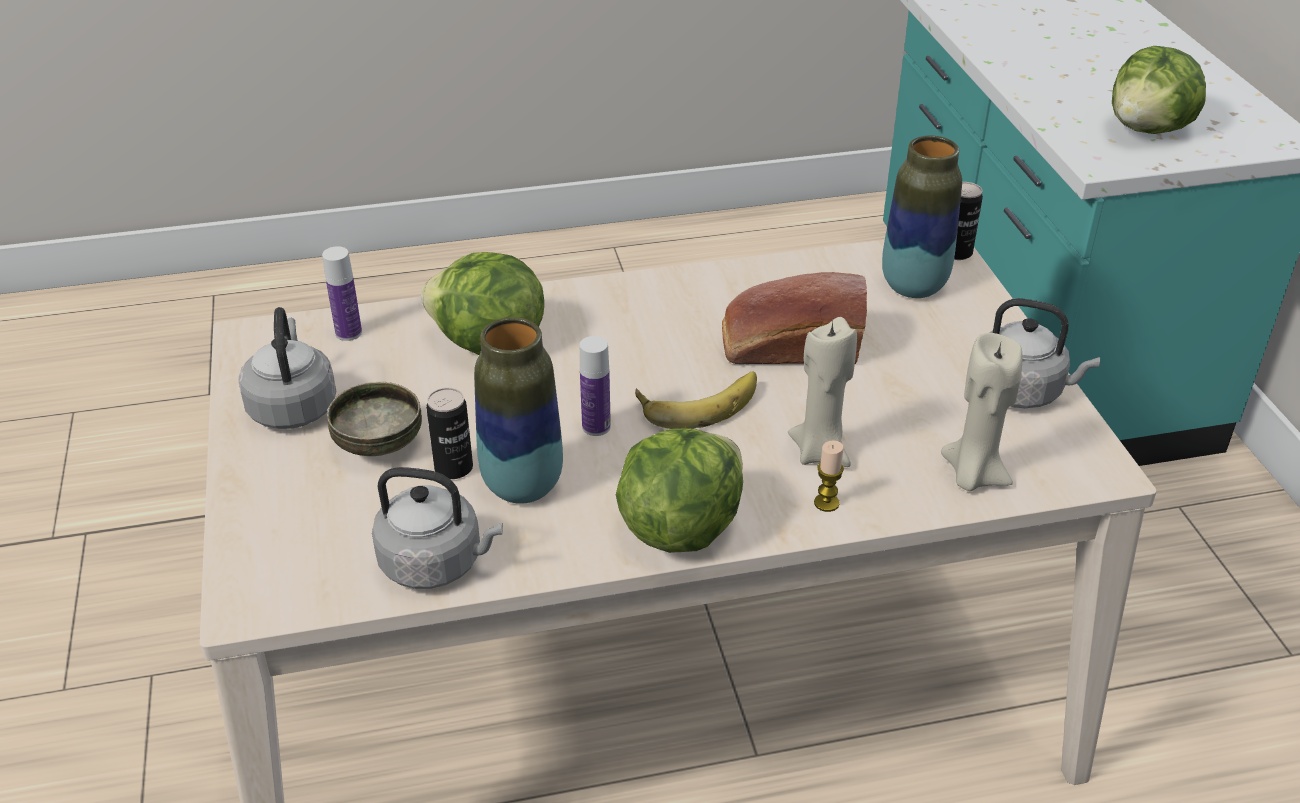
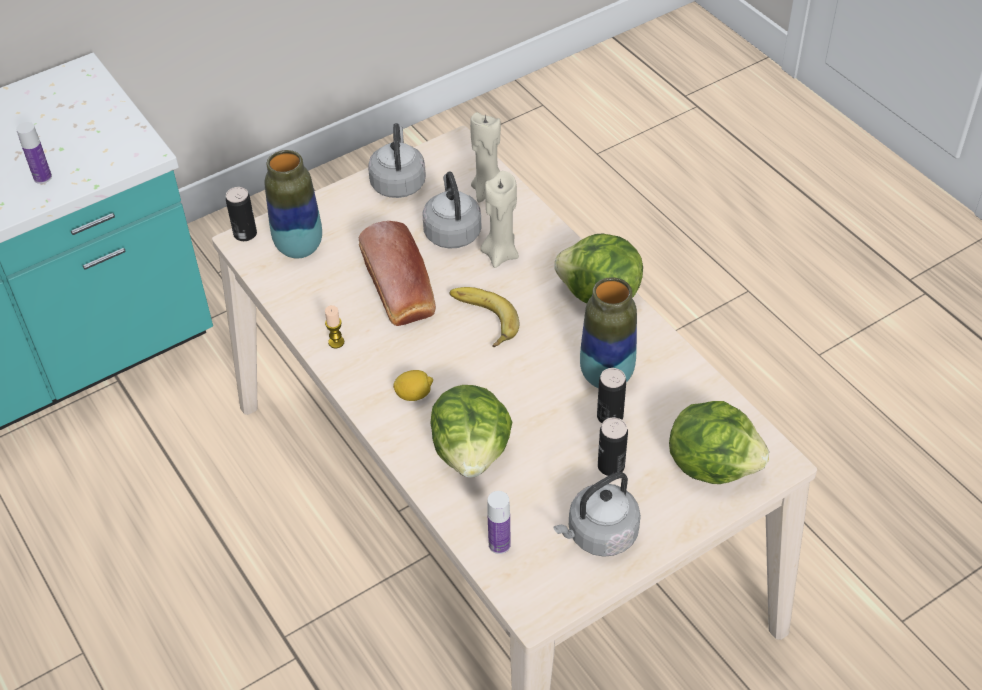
camera: 110 degrees left, 10 degrees up
bowl [327,382,422,456] -> can [598,418,628,476]
grey kettle [372,467,503,589] -> grey kettle moved to [422,172,482,249]
bottle [580,336,611,436] -> bottle moved to [16,122,52,184]
candle [814,440,844,512] -> candle moved to [325,305,344,348]
lettuce [1112,46,1206,134] -> lettuce moved to [669,401,769,484]
none -> lemon [393,370,433,401]

